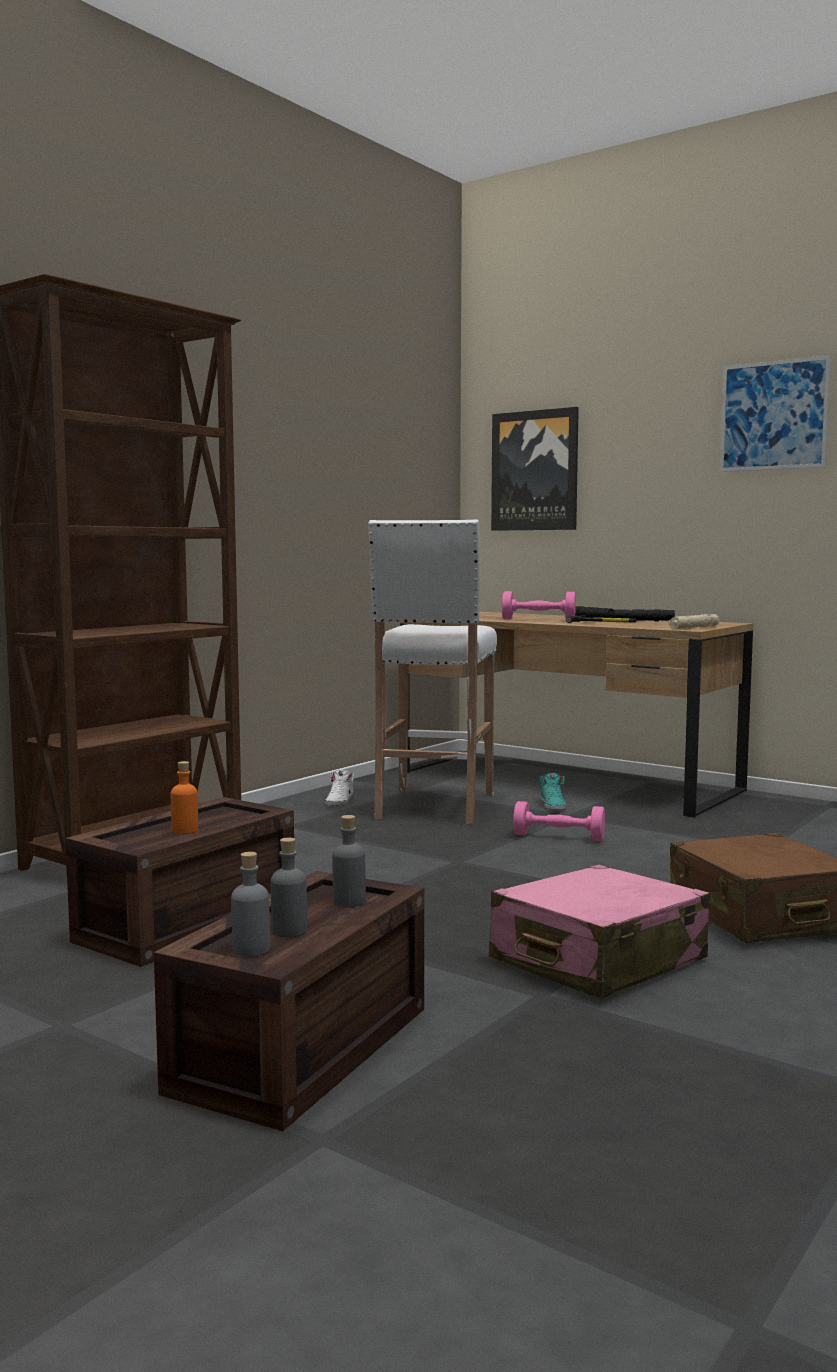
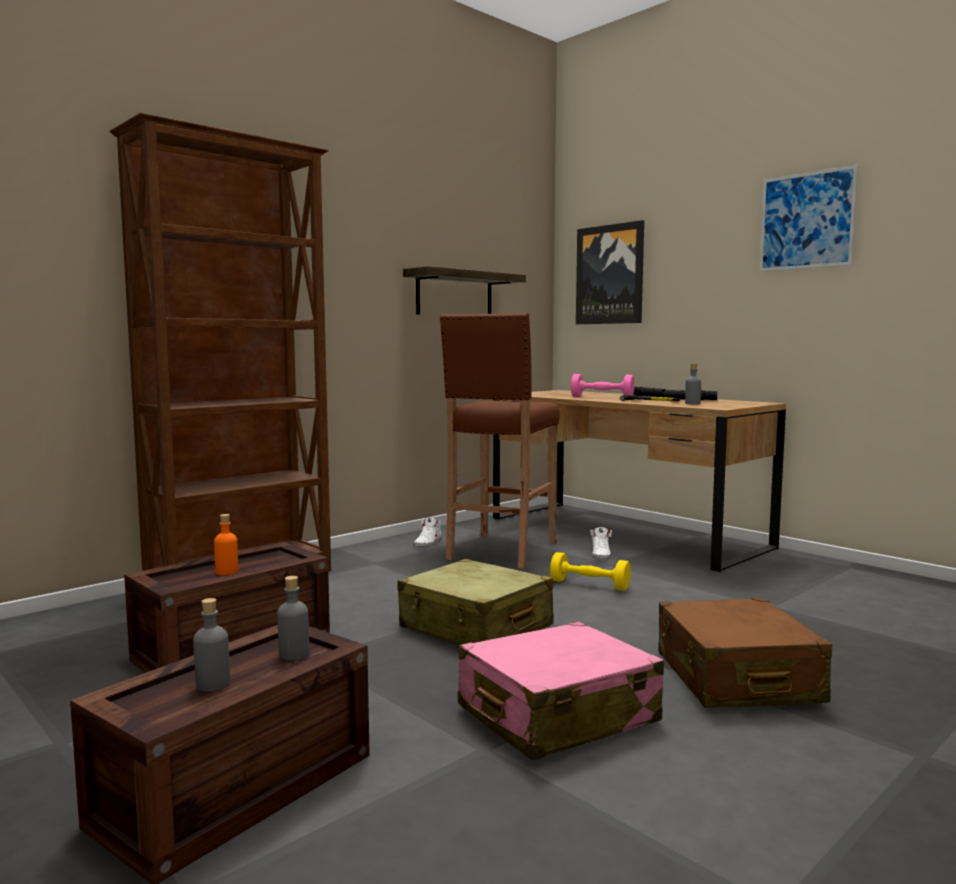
camera: 10 degrees right, 0 degrees up
grey bottle [231,852,270,957] -> grey bottle moved to [685,364,701,404]
white stool [368,519,497,824] -> brown stool [440,313,560,569]
pink dumbbell [513,801,605,841] -> yellow dumbbell [550,552,631,591]
turquoise shoe [540,773,567,810] -> white shoe [590,527,612,559]
beige flashlight [668,614,719,629] -> none
none -> beige suitcase [397,559,554,645]
none -> shelf [403,266,526,315]

